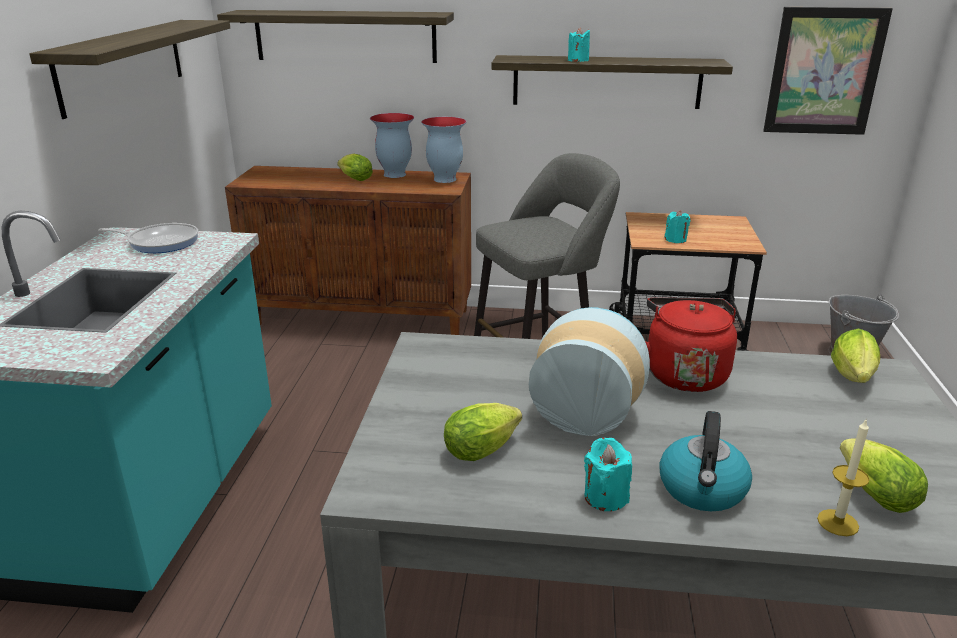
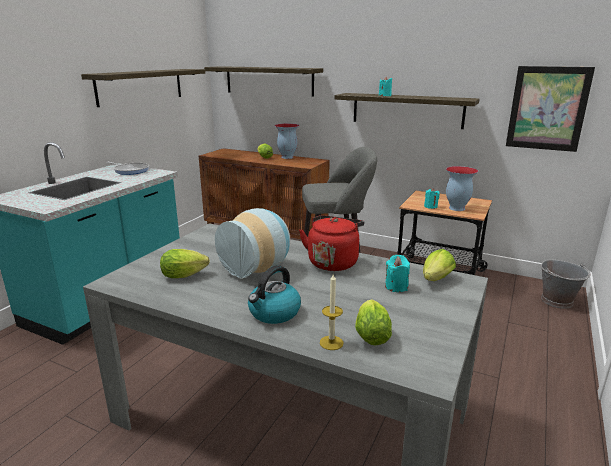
camera: 20 degrees right, 5 degrees down
vase [421,117,466,183] -> vase moved to [446,166,478,211]
turquoise candle [584,438,632,511] -> turquoise candle moved to [385,254,410,292]

